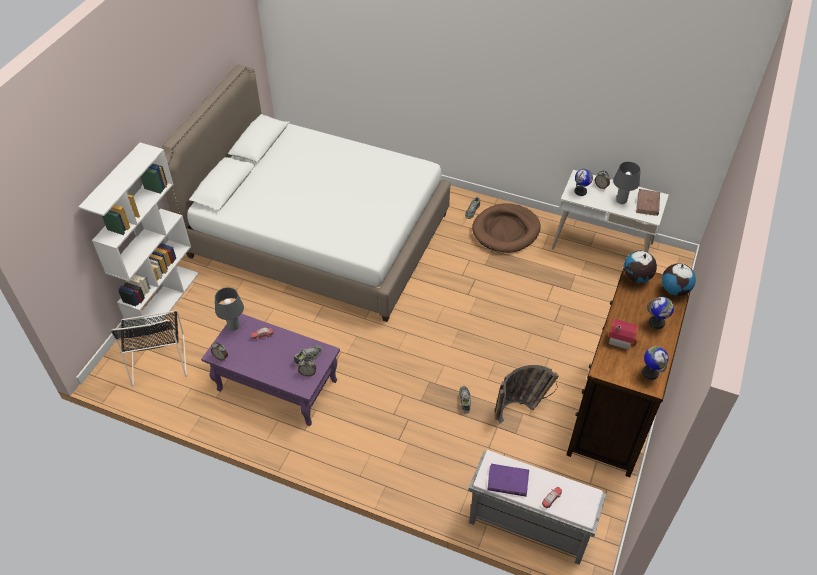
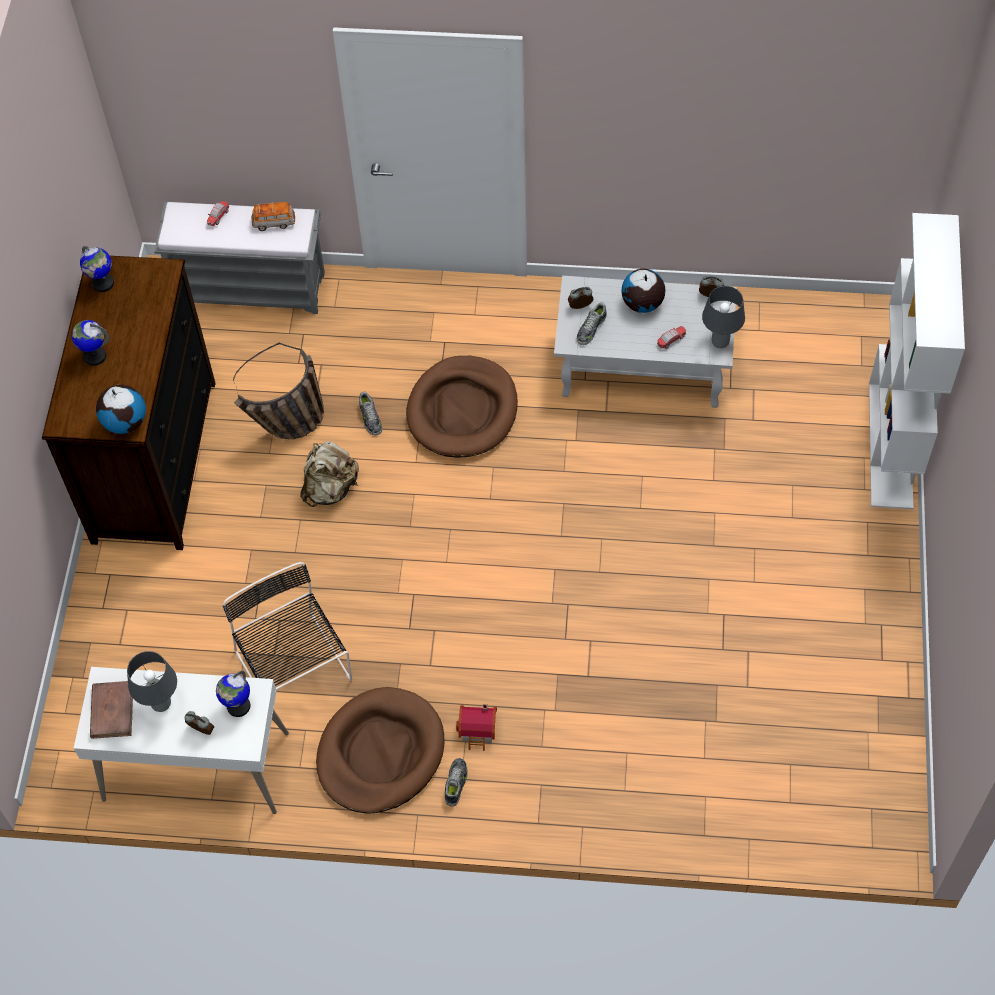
camera: 165 degrees right, 10 degrees up
black chair [111,310,187,386] -> black chair moved to [223,562,352,690]
white bed [162,65,450,322] -> none
purple coffee table [201,314,340,426] -> white coffee table [554,276,736,408]
purple book [488,464,529,497] -> toy car [252,202,295,231]
toy house [608,317,639,350] -> toy house moved to [456,704,497,751]
globe [662,263,696,296] -> globe moved to [621,269,665,313]
none -> beige backpack [300,441,359,507]
none -> brown dog bed [406,356,518,458]

